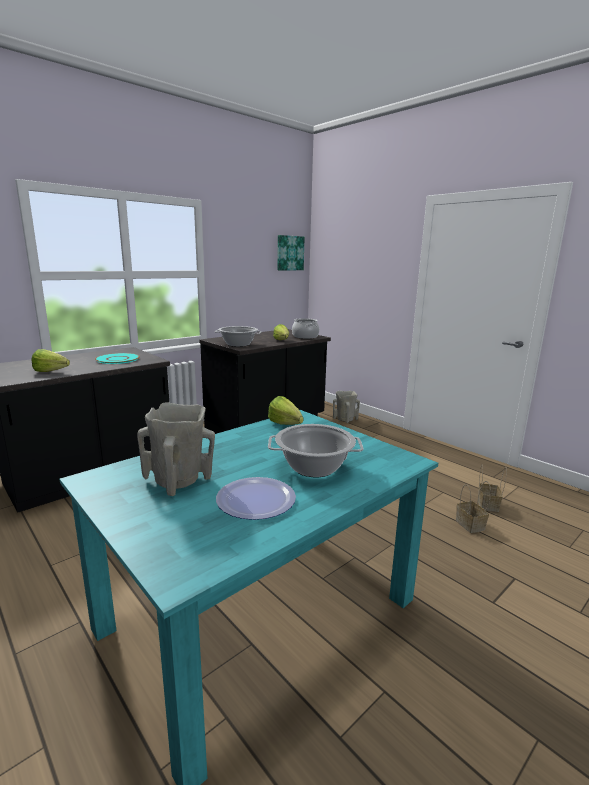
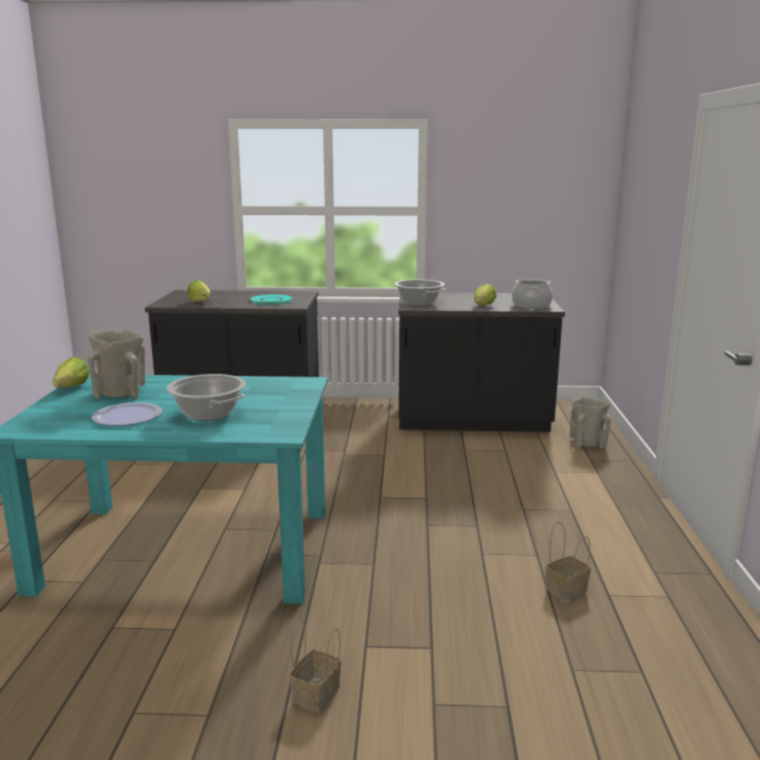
camera: 45 degrees right, 0 degrees up
lettuce [268,396,303,425] -> lettuce moved to [53,357,90,388]
picture [277,235,305,270] -> none
basket [456,481,491,533] -> basket moved to [289,616,341,713]

